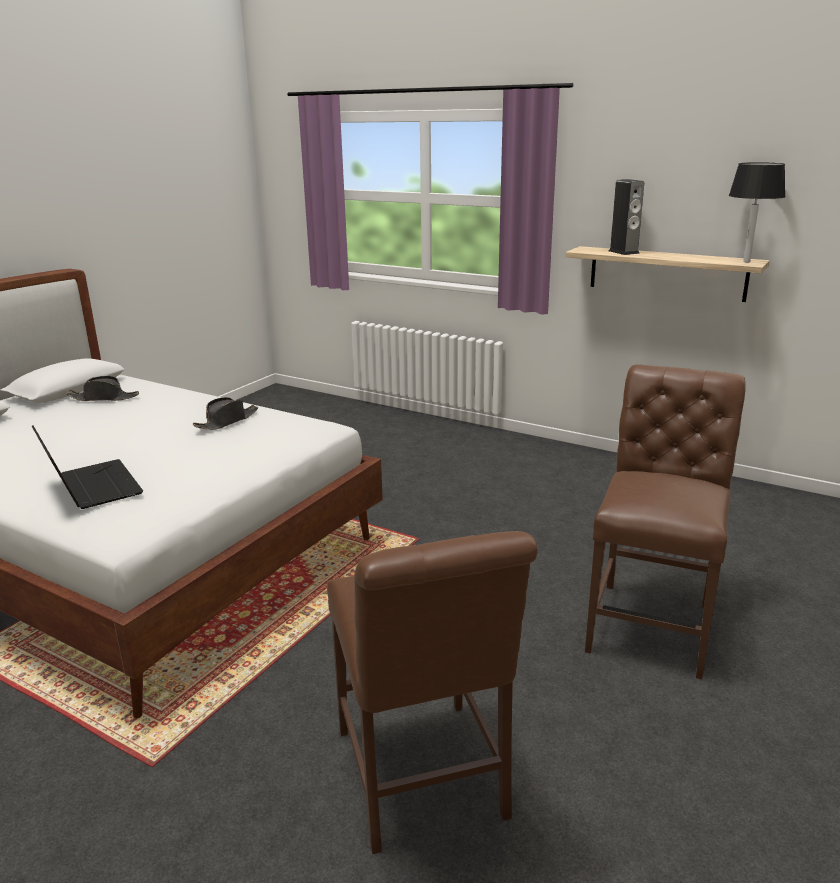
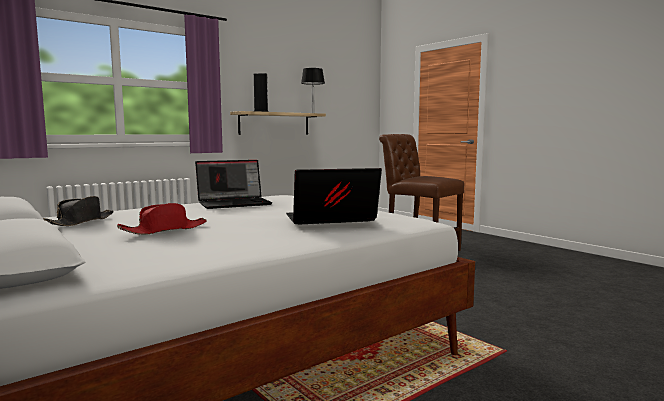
camera: 70 degrees left, 15 degrees down
black hat [192,397,258,430] -> laptop [195,160,272,209]
brown chair [327,531,538,854] -> none
none -> red hat [117,203,207,235]

